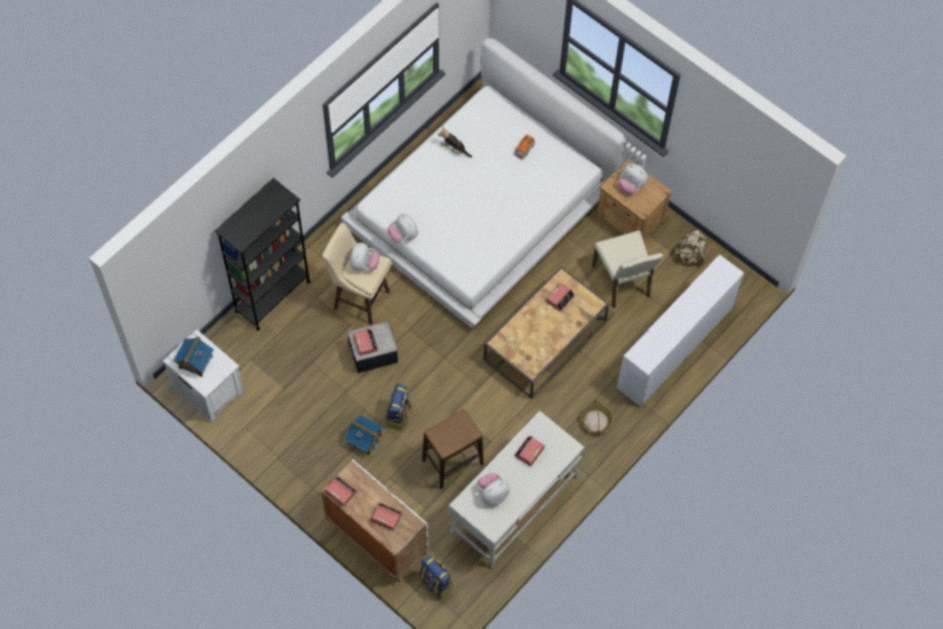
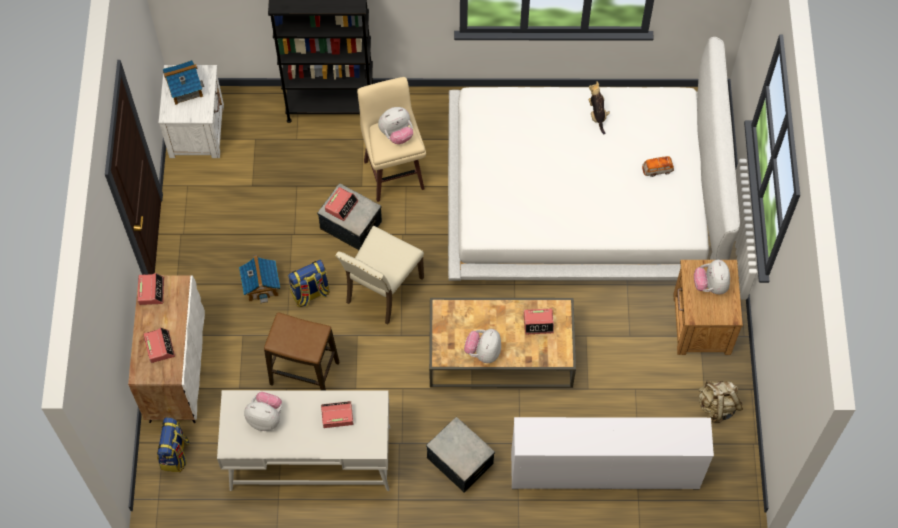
camera: 50 degrees right, 0 degrees up
plush toy [388,214,418,243] -> plush toy moved to [464,329,501,363]
basket [579,399,614,434] -> storage box [426,417,495,493]
beige chair [592,230,663,308] -> beige chair moved to [336,226,424,325]

